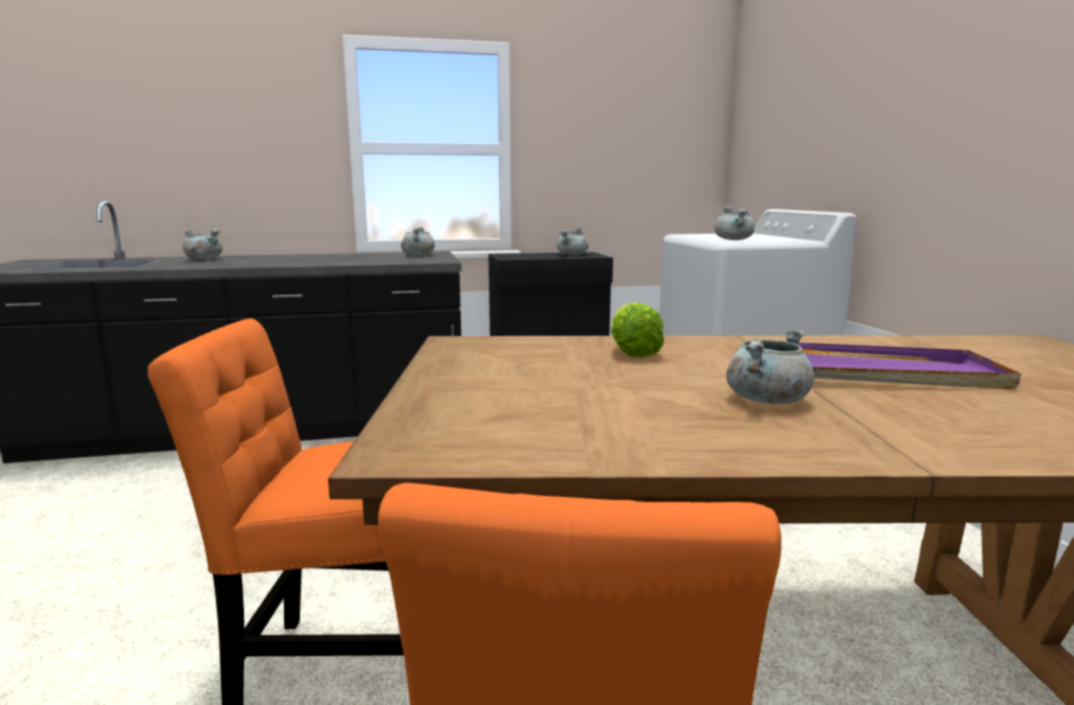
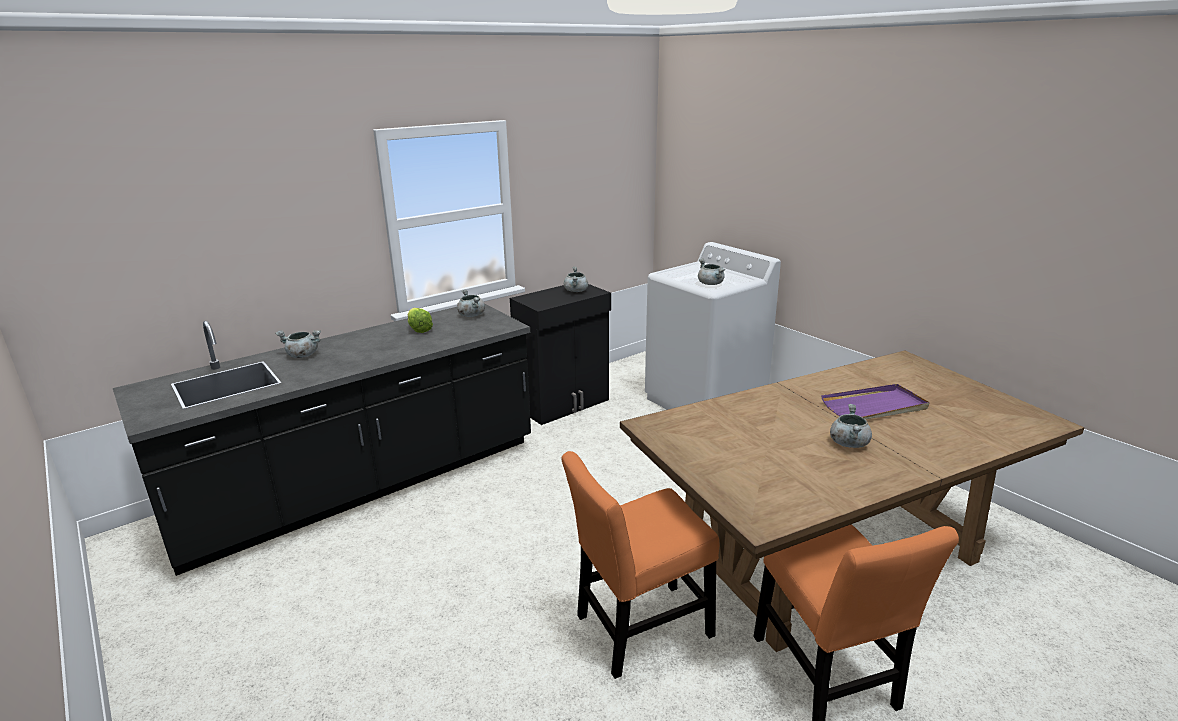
camera: 25 degrees left, 10 degrees up
lettuce [611,302,664,358] -> lettuce moved to [408,308,433,333]

